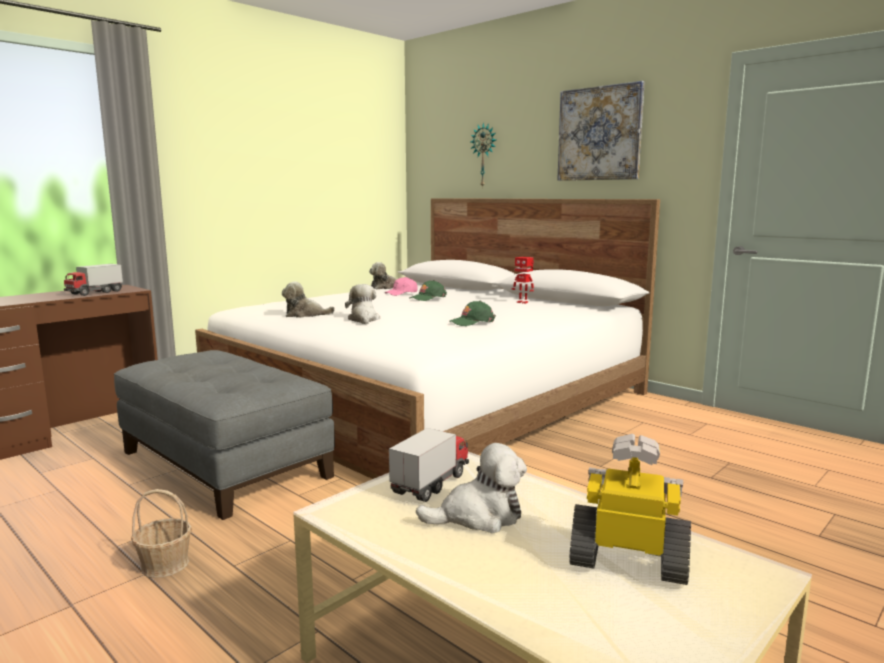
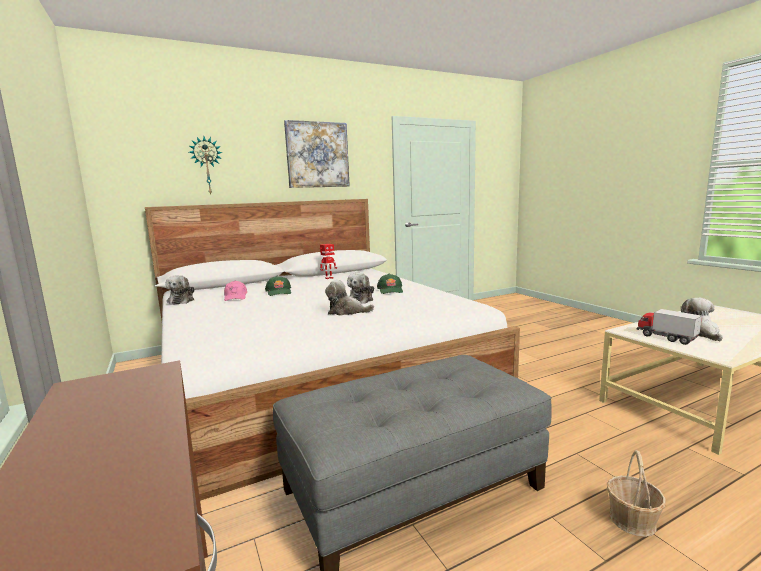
camera: 70 degrees left, 0 degrees up
toy truck [64,264,123,296] -> none
plush toy [282,282,335,318] -> plush toy moved to [347,273,374,304]
toy robot [569,434,691,585] -> none

